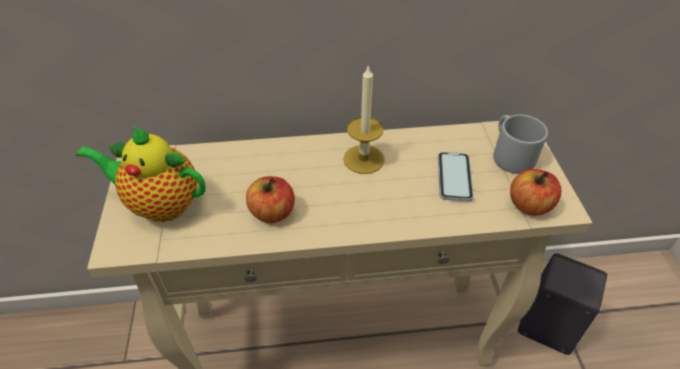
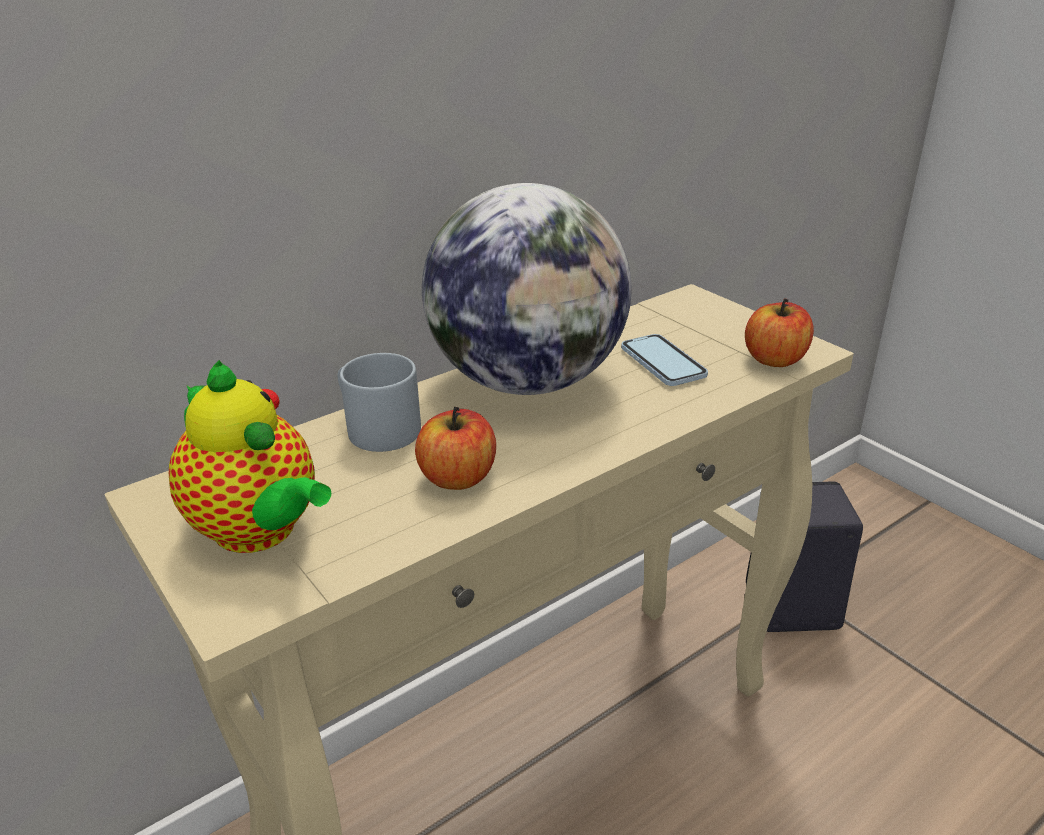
camera: 30 degrees left, 15 degrees down
teapot [76,126,206,222] -> teapot turned 120 degrees counterclockwise [169,360,331,553]
candle [343,64,385,174] -> globe [422,183,631,395]
grey mug [493,115,548,174] -> grey mug moved to [338,353,421,452]

